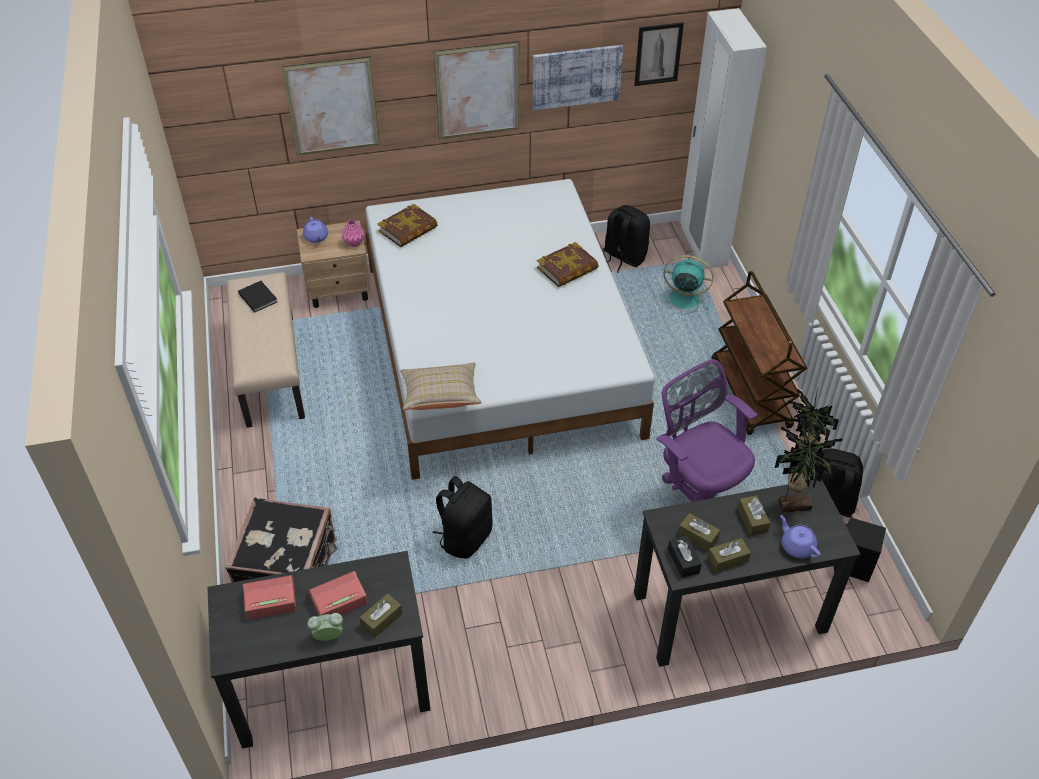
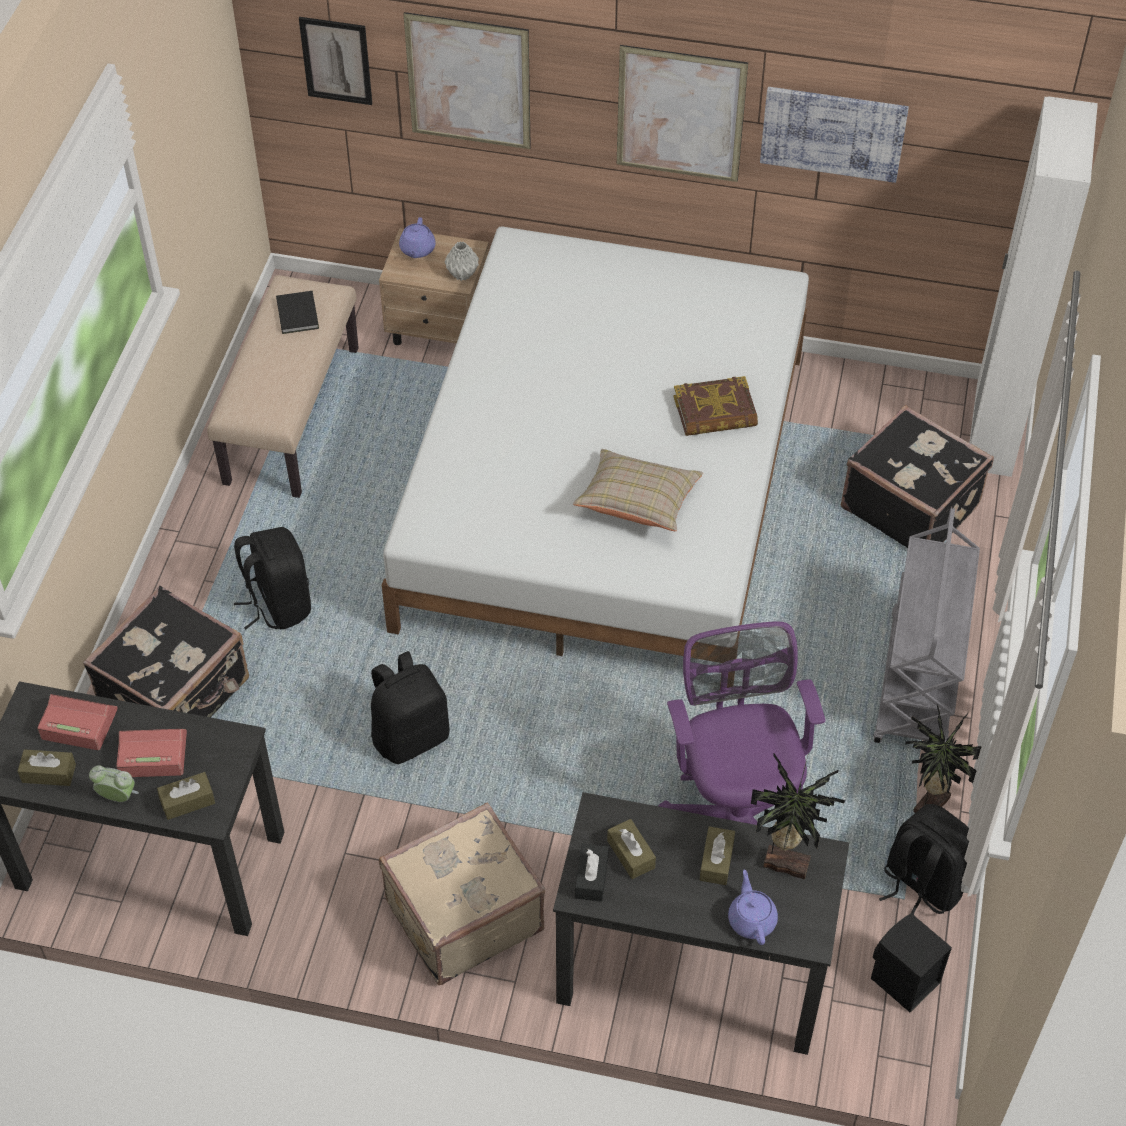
camera: 25 degrees right, 5 degrees up
pink vase [341,220,365,247] -> grey vase [444,241,479,281]
book [378,204,438,247] -> none
beige pillow [400,363,482,410] -> beige pillow moved to [573,449,703,531]
black backpack [603,205,650,273] -> black backpack moved to [234,527,311,629]
picture [634,22,684,86] -> picture moved to [299,17,372,105]
turquoise fan [660,255,713,314] -> black suitcase [841,405,994,548]
brown tissue box [707,538,751,572] -> brown tissue box moved to [18,749,76,786]
brown cart [712,271,807,435] -> grey cart [874,508,980,743]
none -> beige suitcase [379,802,545,985]

